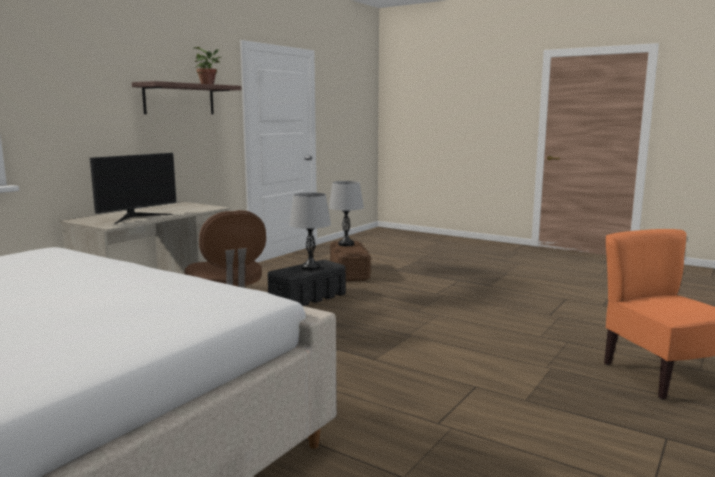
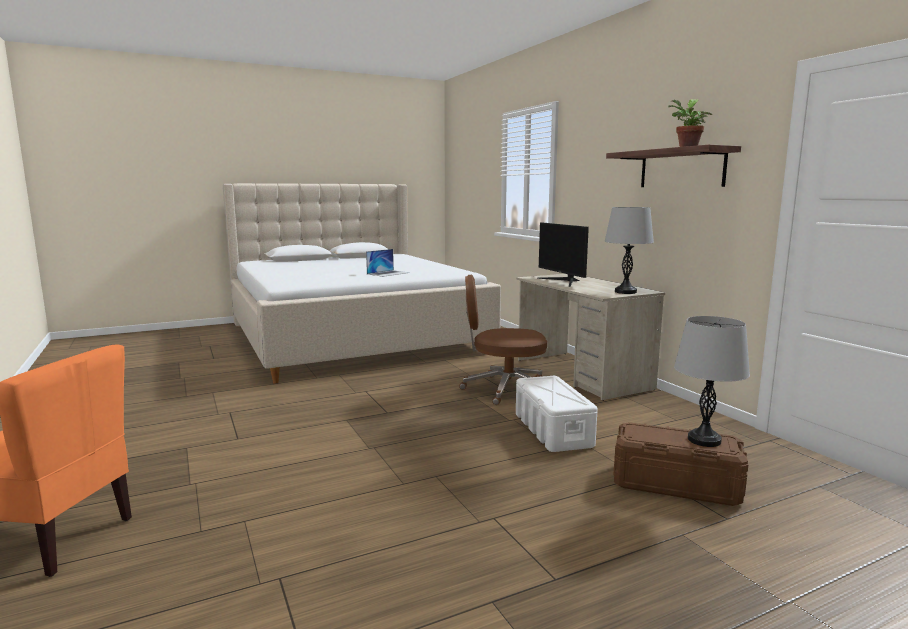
camera: 120 degrees right, 0 degrees up
black storage box [268,260,346,306] -> white storage box [516,376,598,452]
grey table lamp [289,193,331,271] -> grey table lamp moved to [605,207,654,294]
none -> laptop [366,249,409,277]

